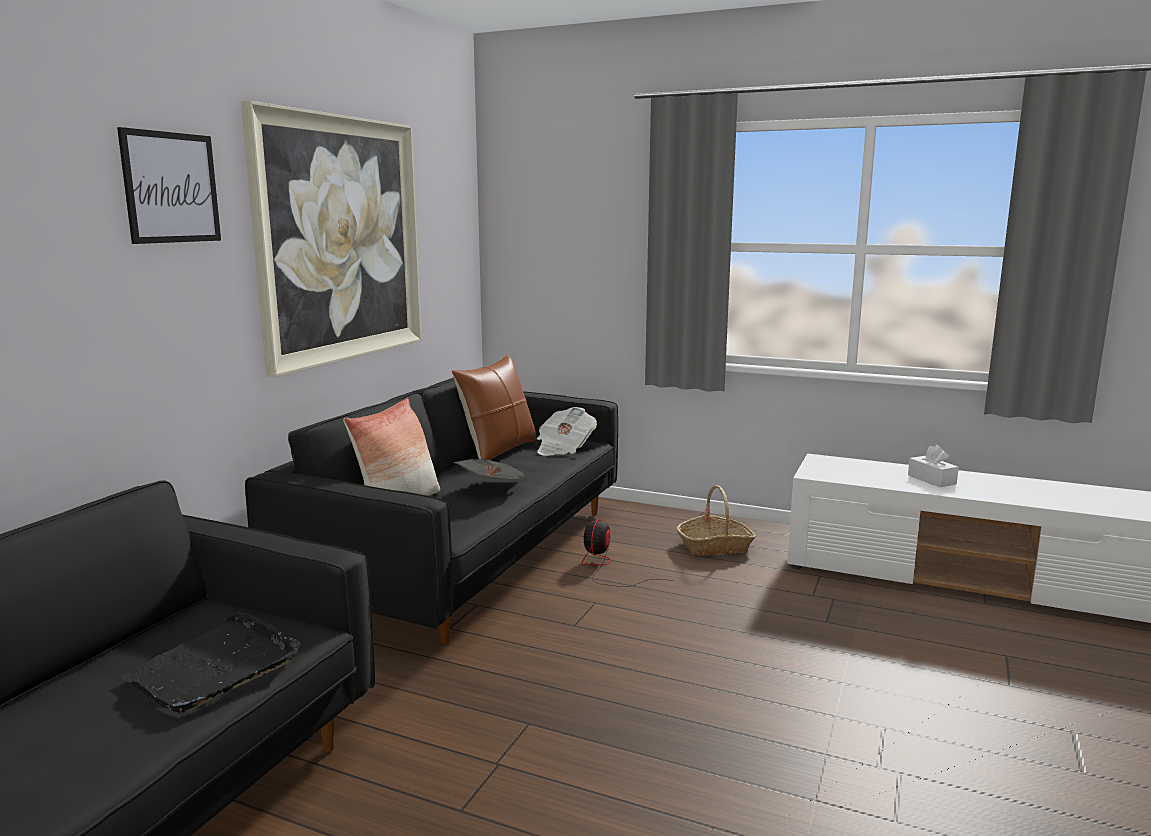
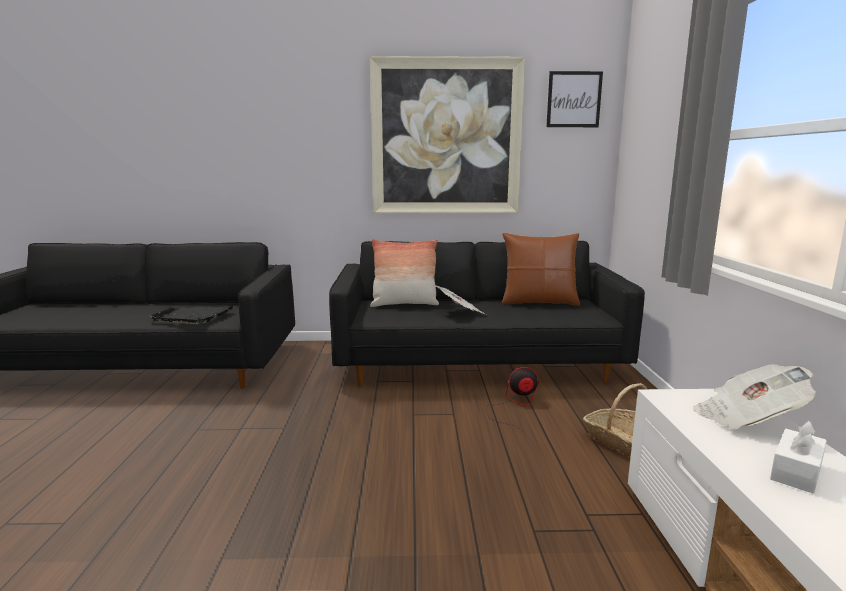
camera: 65 degrees right, 0 degrees up
picture [117,127,221,244] -> picture moved to [546,71,603,127]
newspaper [537,407,597,456] -> newspaper moved to [693,364,816,430]

